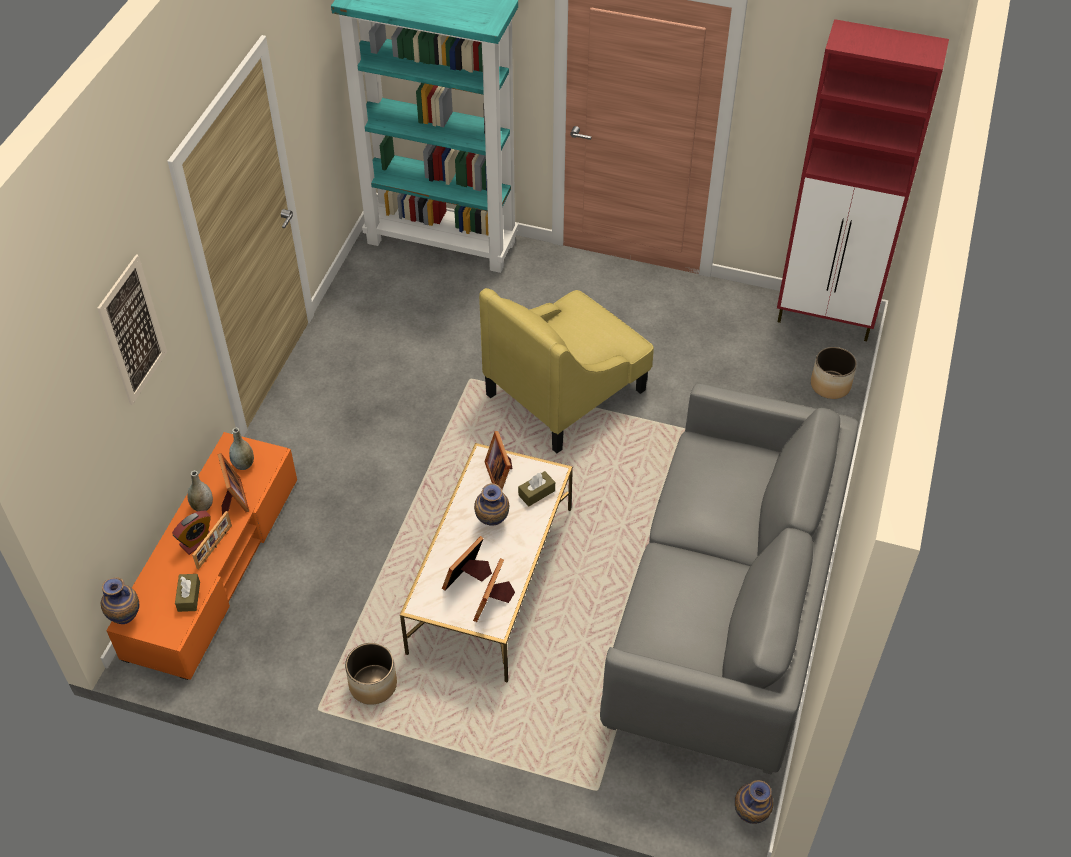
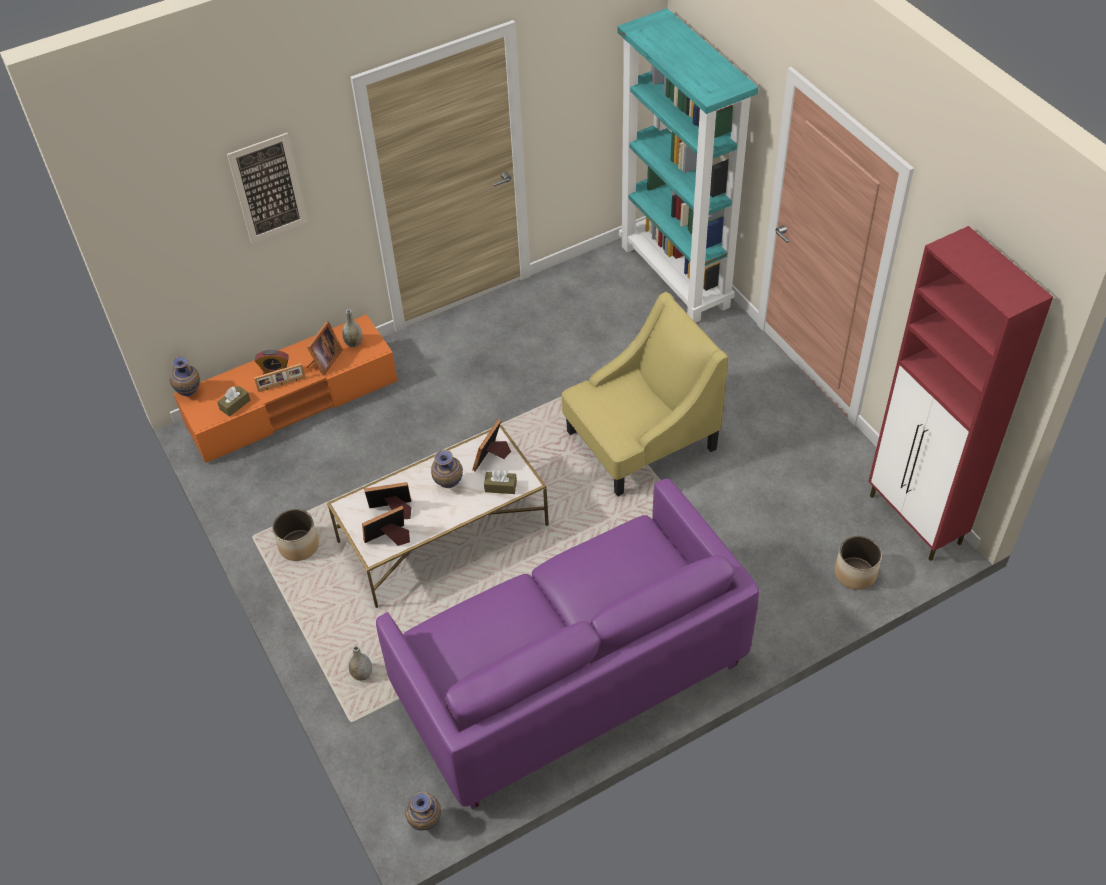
camera: 45 degrees right, 0 degrees up
grey vase [188,470,213,512] -> grey vase moved to [349,645,372,681]
yellow armchair [479,288,654,453] -> yellow armchair turned 150 degrees clockwise [562,292,728,496]
grey sofa [600,383,858,774] -> purple sofa [376,478,759,810]

